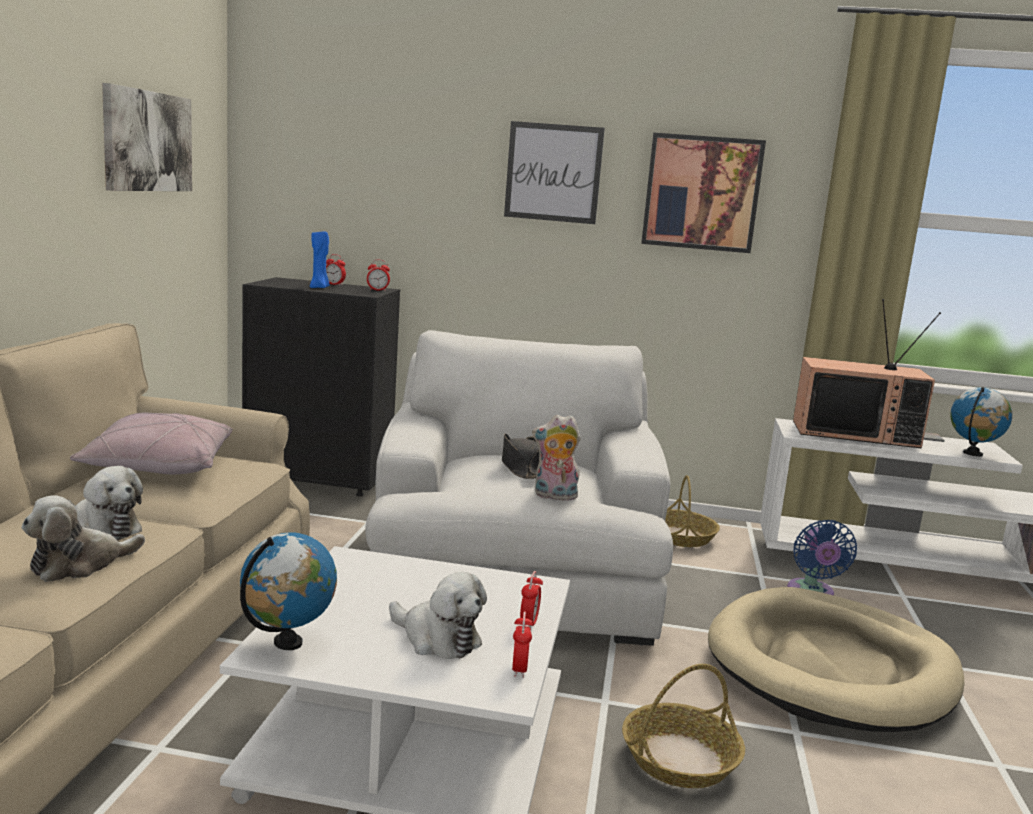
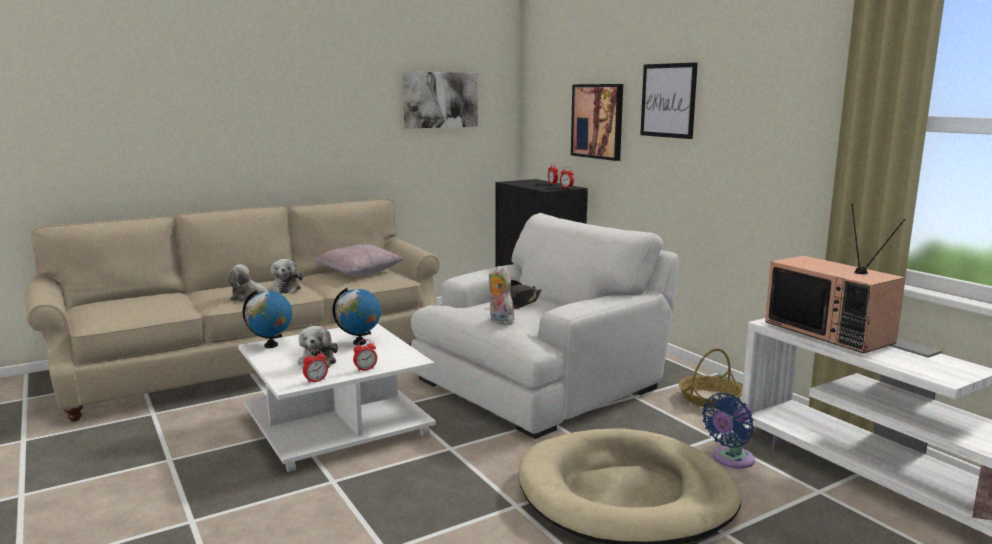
camera: 50 degrees right, 0 degrees up
blue candle [310,229,330,288] -> none
basket [622,664,745,788] -> none
picture [641,133,766,253] -> picture moved to [571,84,623,161]
globe [950,387,1012,457] -> globe moved to [332,288,381,345]

